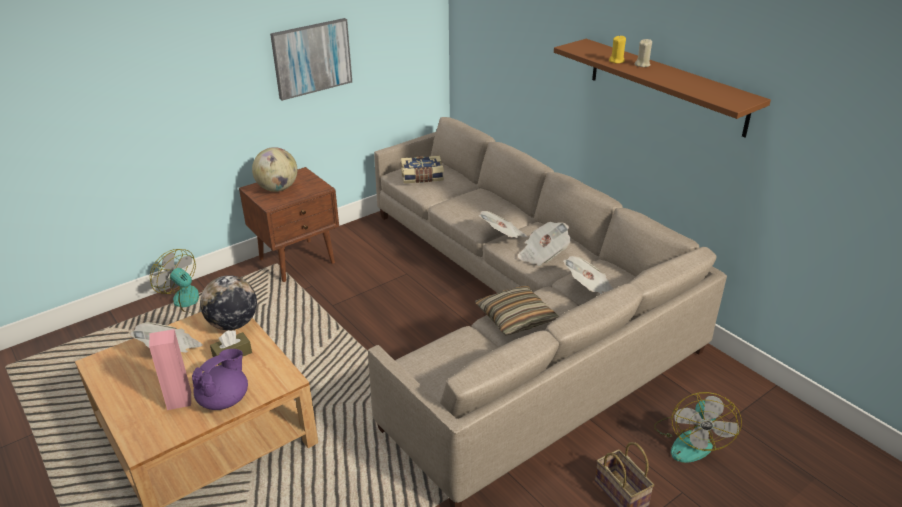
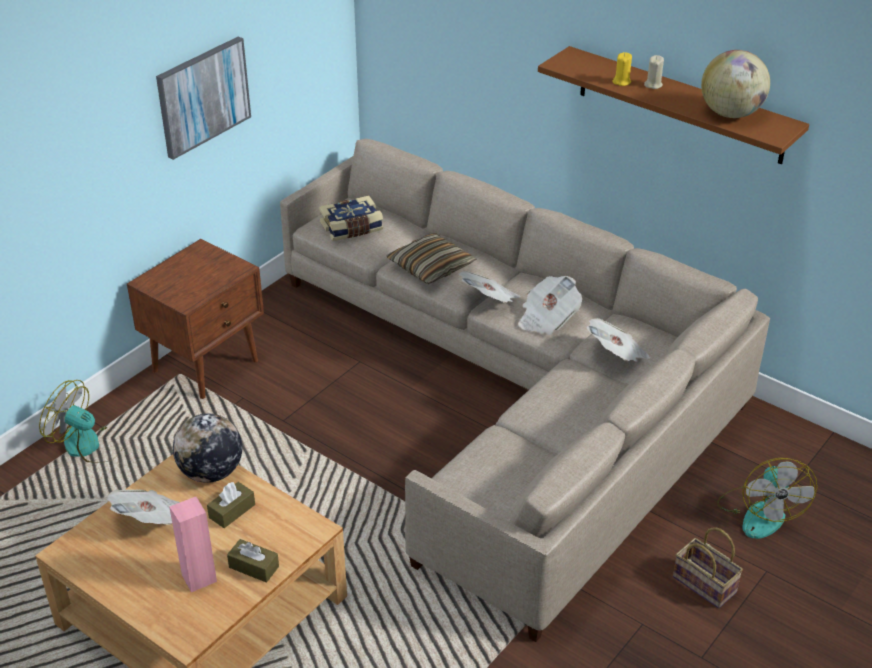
camera: 15 degrees left, 5 degrees up
purple teapot [192,349,248,410] -> brown tissue box [227,539,279,583]
globe [252,147,297,192] -> globe moved to [701,50,770,118]
pillow [475,285,559,336] -> pillow moved to [386,233,476,284]

